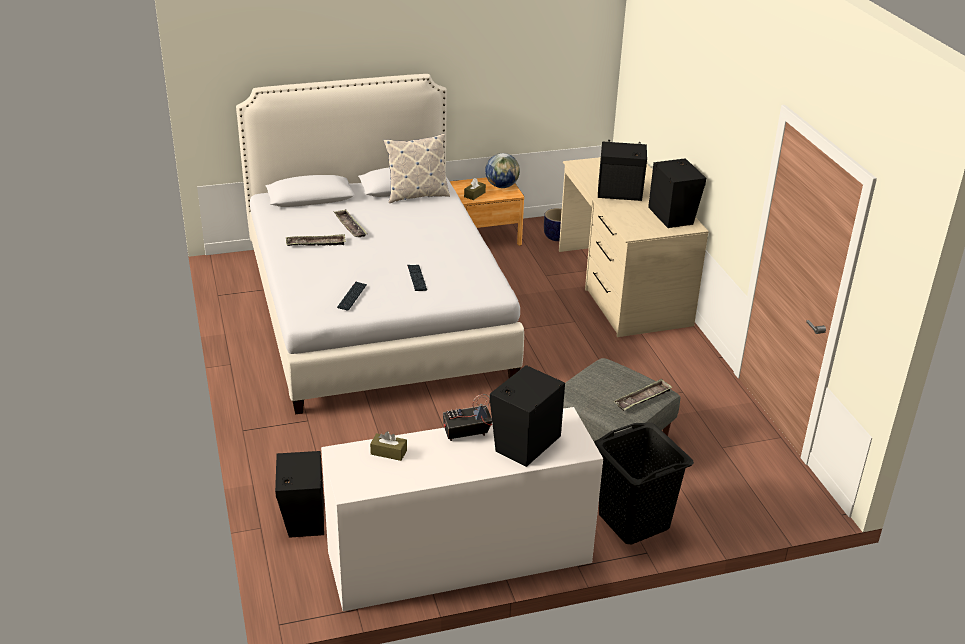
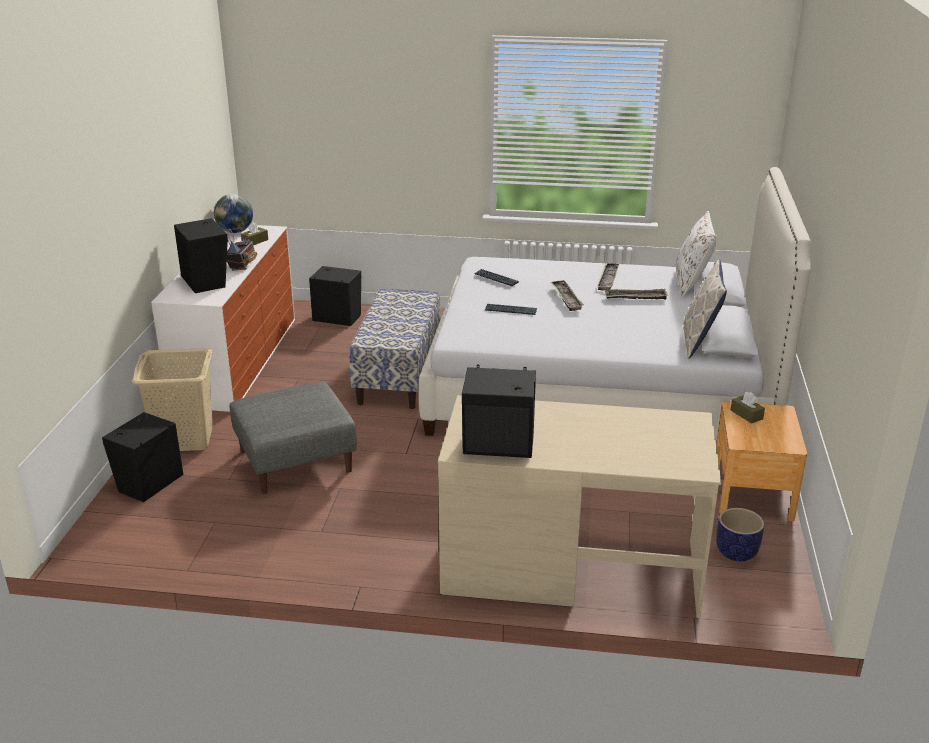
camera: 115 degrees right, 5 degrees down
globe [485,153,520,188] -> globe moved to [214,194,253,233]
black laundry basket [594,423,694,545] -> beige laundry basket [132,348,213,451]
black speaker [598,140,647,201] -> black speaker moved to [102,412,183,502]
tray [614,379,672,411] -> tray moved to [550,280,584,311]
none -> bench [349,289,441,409]
none -> white pillow [676,211,717,297]

